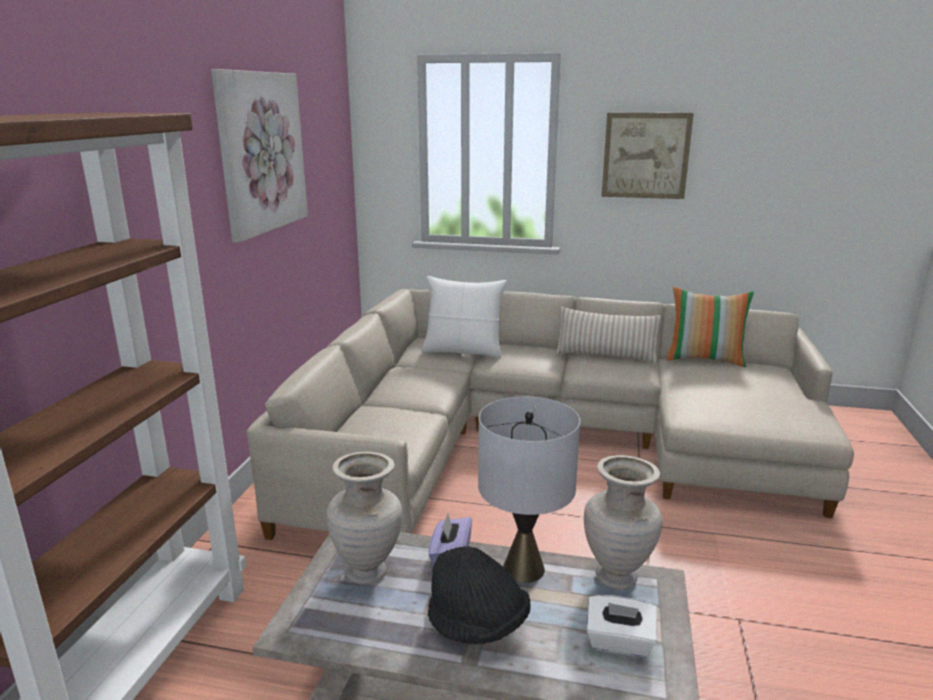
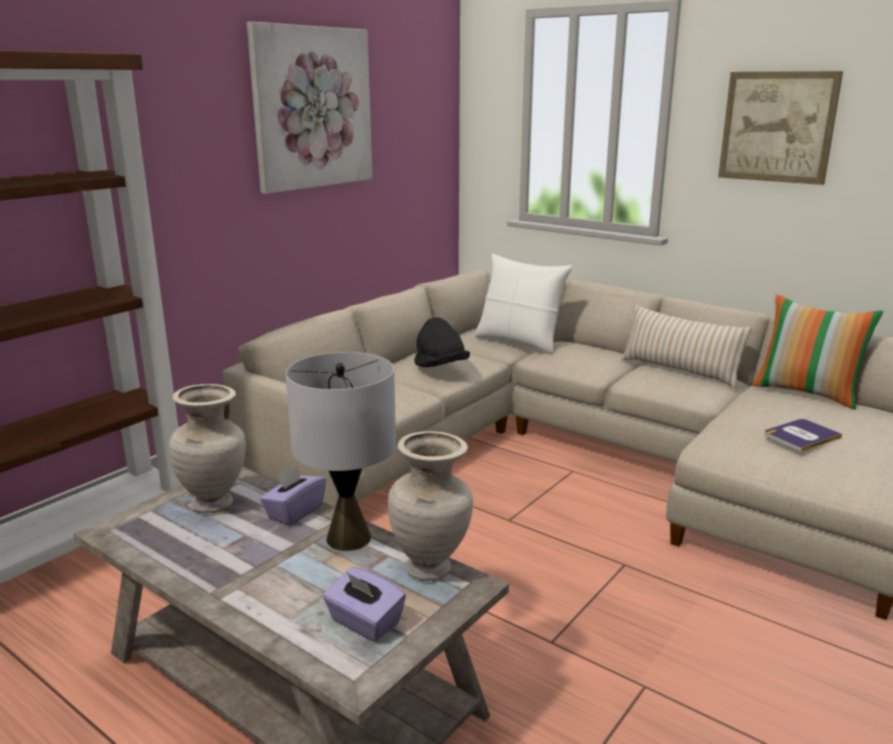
camera: 25 degrees right, 0 degrees up
black hat [428,546,530,644] -> black hat moved to [414,317,470,367]
white tissue box [587,595,657,657] -> purple tissue box [323,567,406,642]
none -> book [764,419,842,452]

